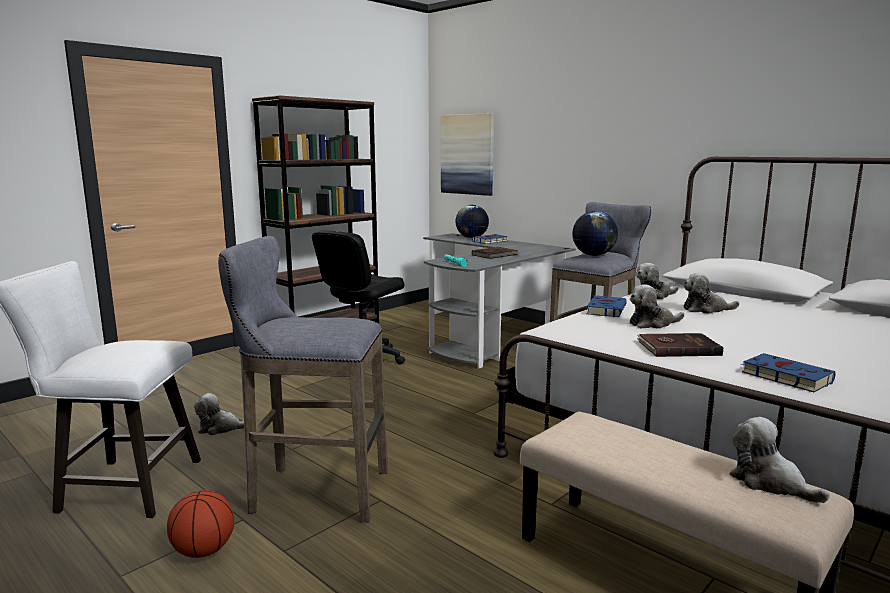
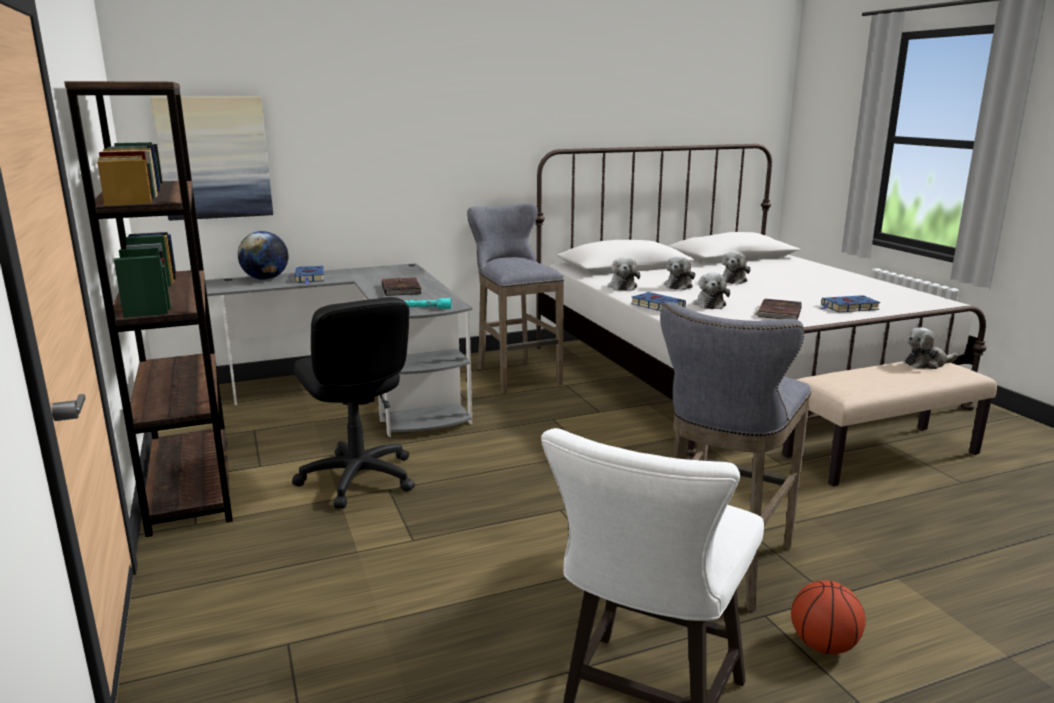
camera: 65 degrees left, 5 degrees up
plush toy [194,393,244,435] -> plush toy moved to [722,251,751,284]
globe [572,211,618,256] -> none

